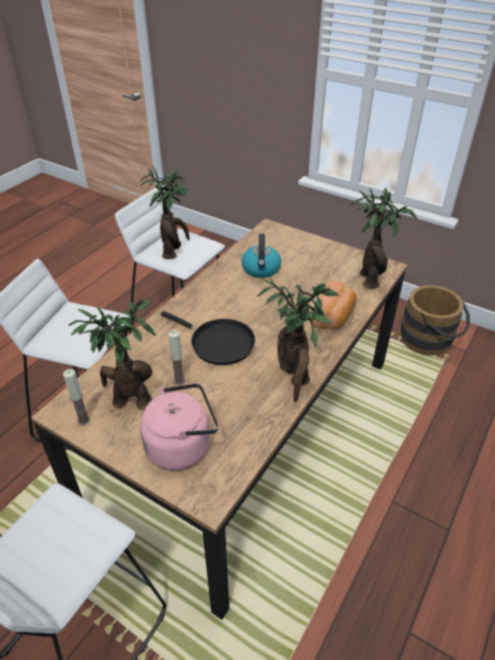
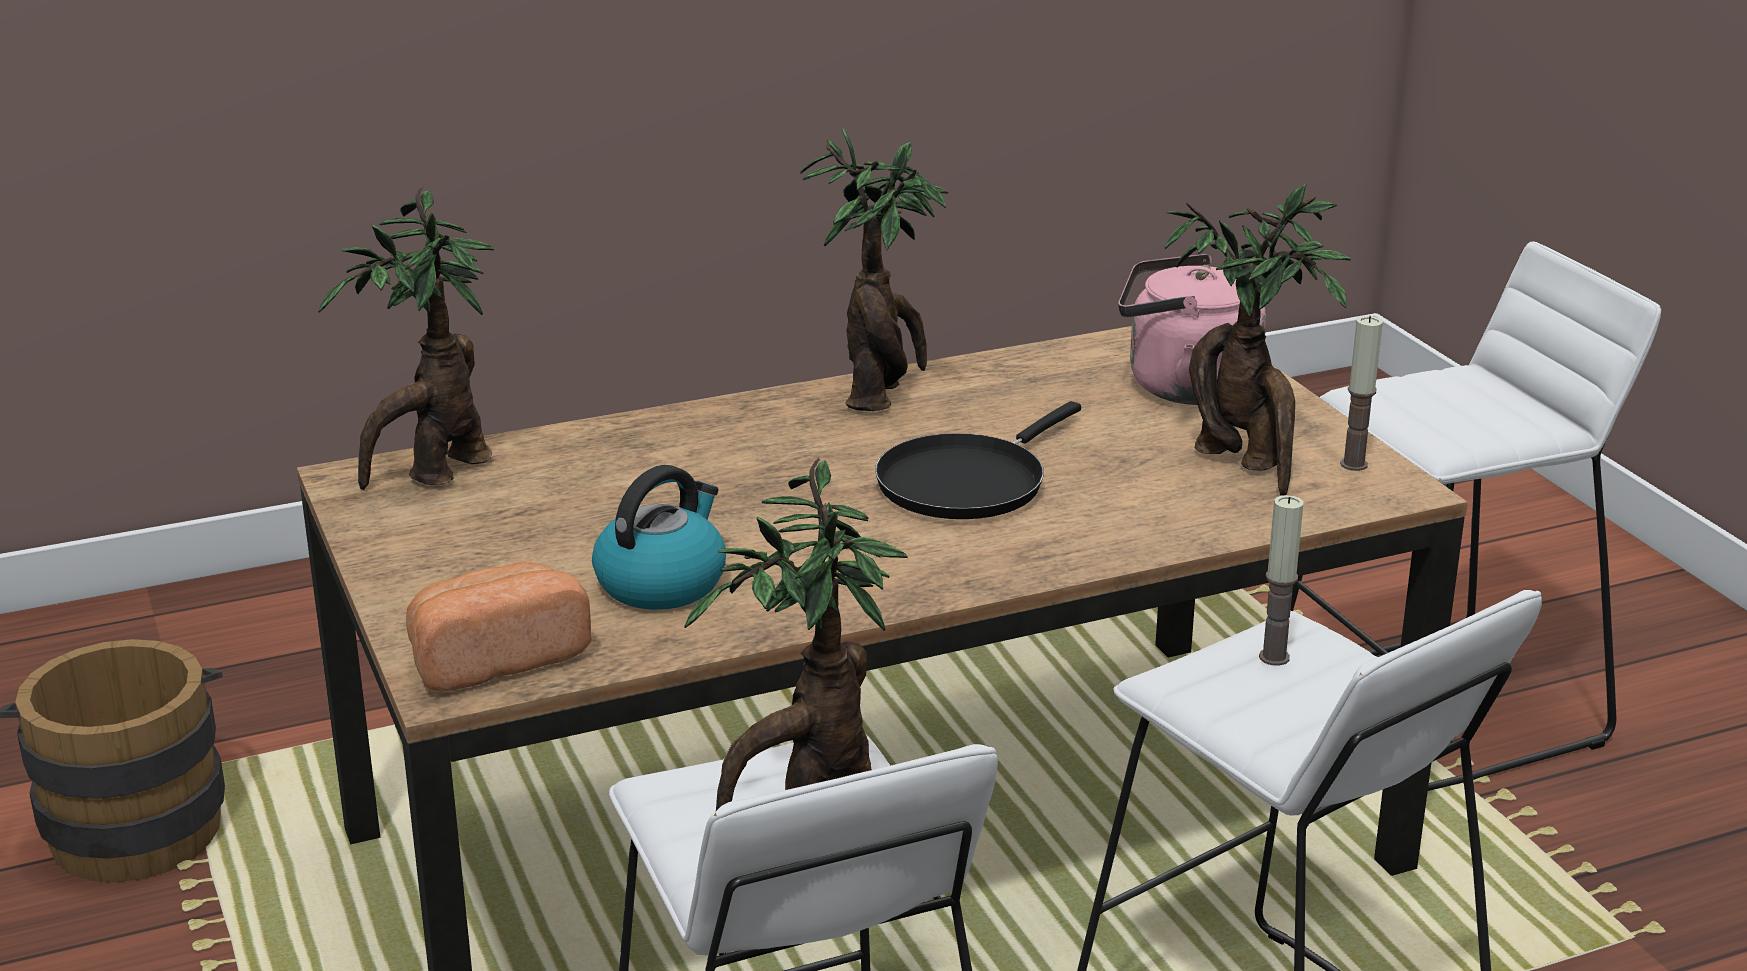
camera: 145 degrees left, 15 degrees down
black frying pan [161,311,255,365] -> black frying pan turned 120 degrees counterclockwise [875,401,1081,519]
candle [168,330,185,385] -> candle moved to [1259,495,1304,666]
bread [312,280,356,329] -> bread moved to [406,562,592,692]

